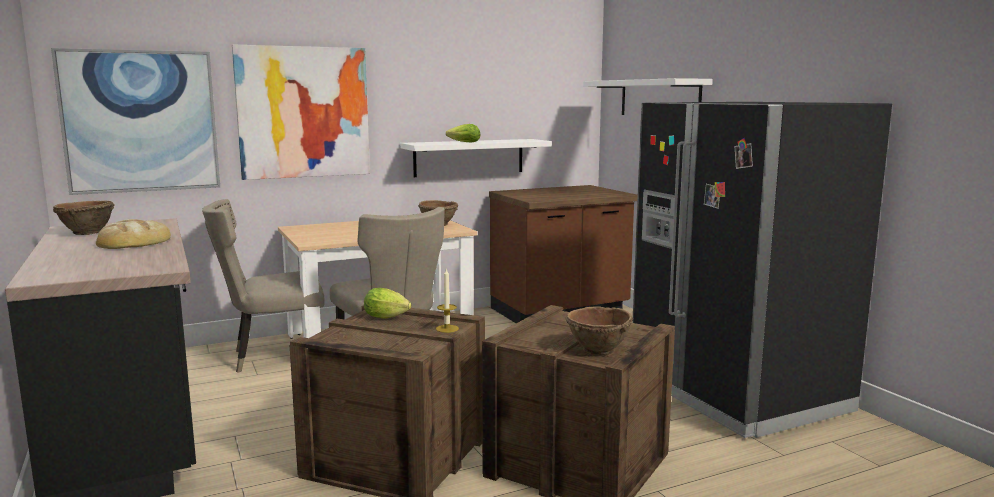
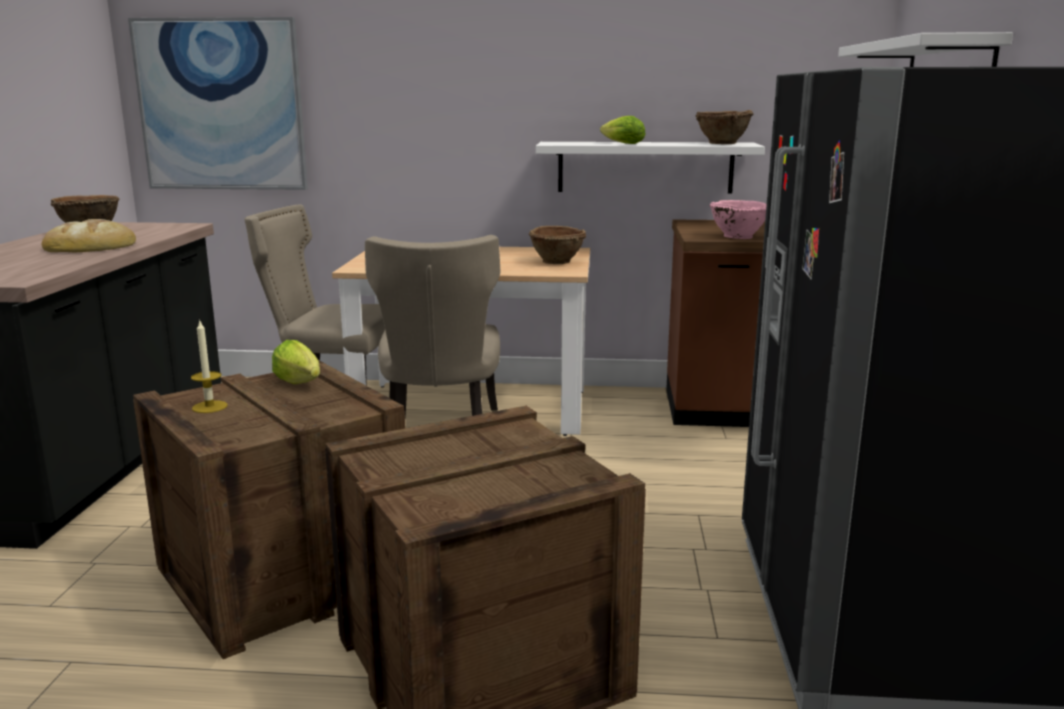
camera: 30 degrees right, 5 degrees up
picture [232,44,370,180] -> none
candle [436,269,459,333] -> candle moved to [191,319,227,413]
brown bowl [566,307,633,355] -> brown bowl moved to [696,110,753,144]
none -> pink bowl [709,200,767,239]

